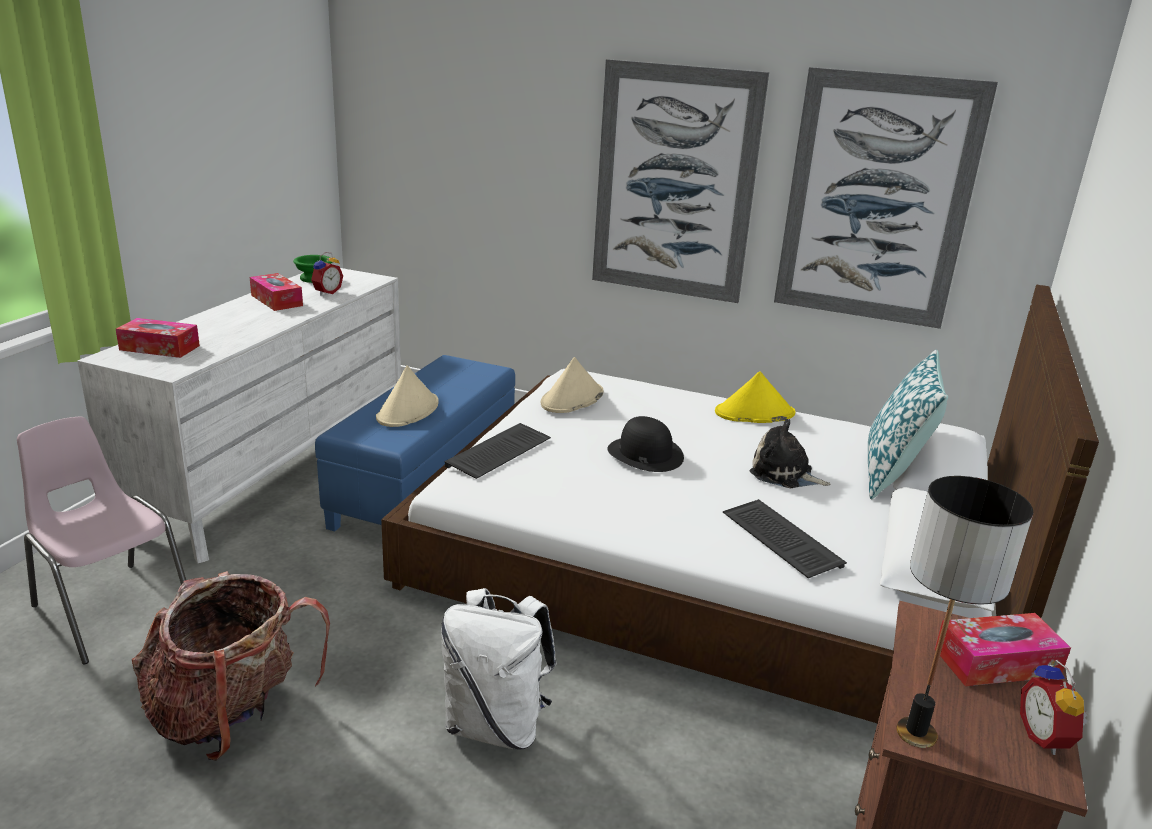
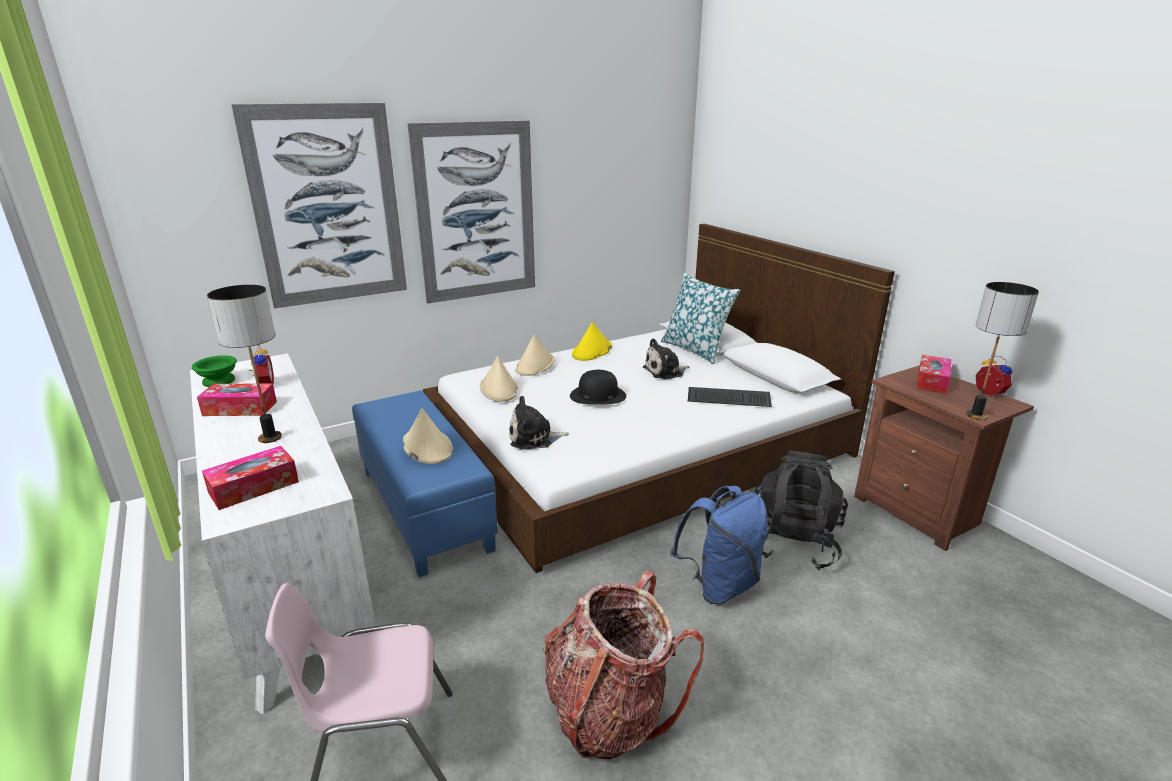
camera: 50 degrees left, 0 degrees up
white backpack [441,588,557,750] -> blue backpack [670,486,768,605]
keyboard [445,423,551,479] -> plush toy [509,396,569,450]
picture [774,67,998,329] -> picture moved to [231,103,407,308]
alarm clock [1020,660,1088,755] -> alarm clock turned 150 degrees counterclockwise [975,356,1012,398]
none -> table lamp [207,285,282,443]
none -> beige hat [515,334,554,376]
none -> black backpack [755,450,848,571]

